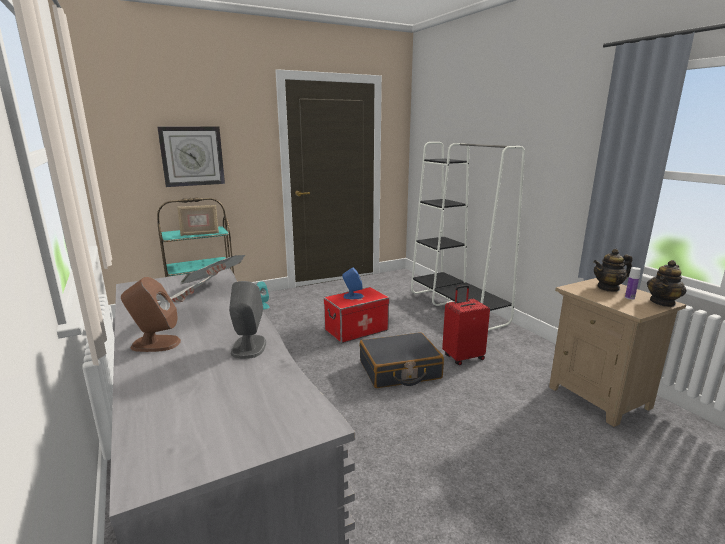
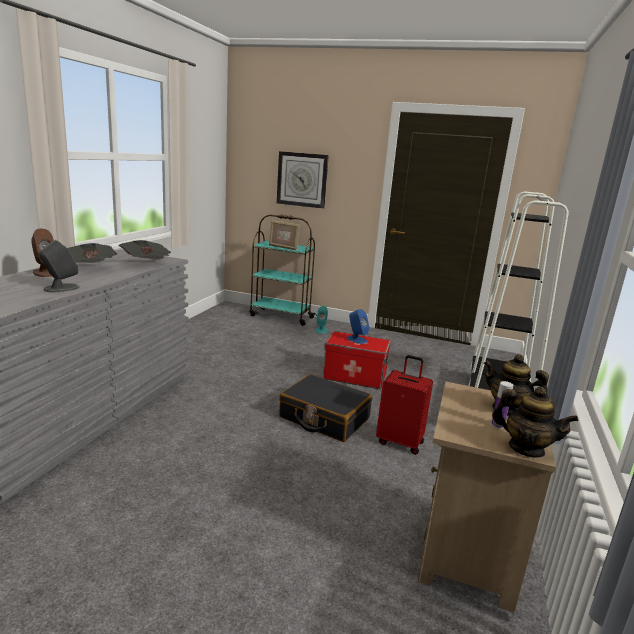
camera: 45 degrees right, 0 degrees up
teapot [647,260,686,307] -> teapot turned 150 degrees counterclockwise [492,387,579,457]

